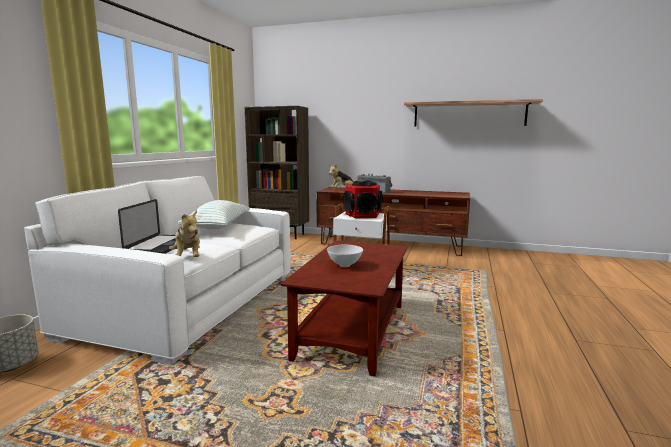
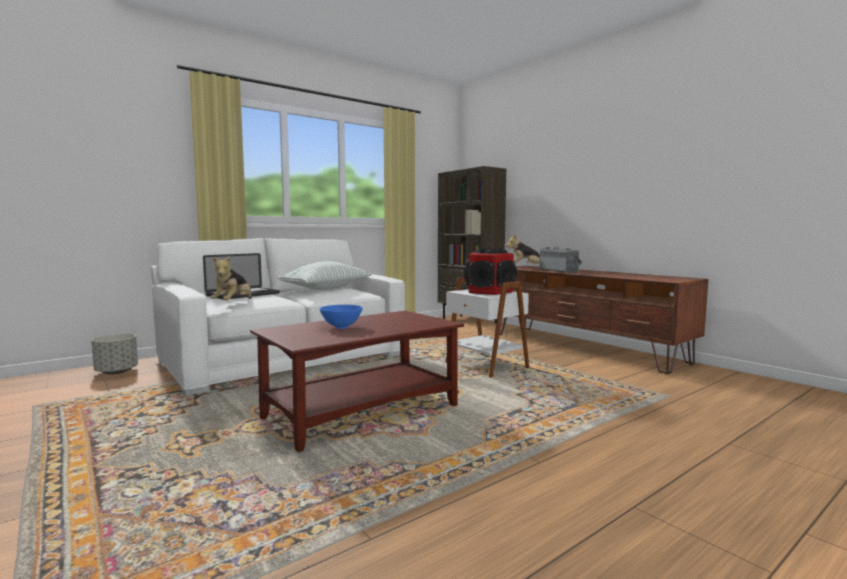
camera: 35 degrees right, 5 degrees down
white bowl [327,245,363,267] -> blue bowl [320,305,363,329]
shelf [404,99,543,126] -> none

